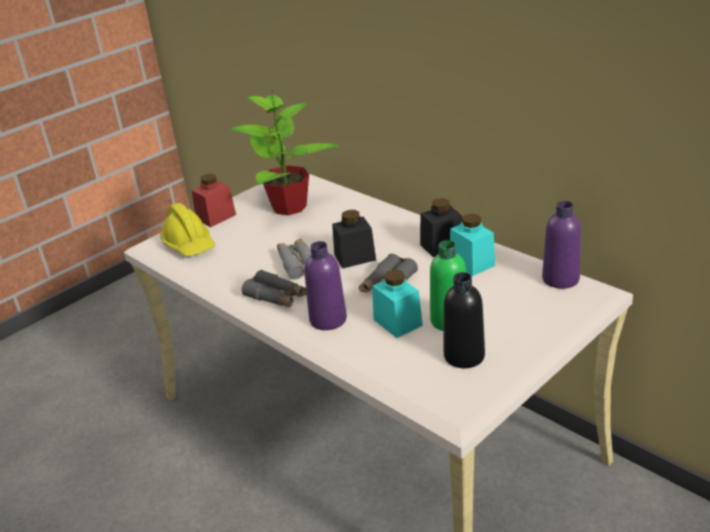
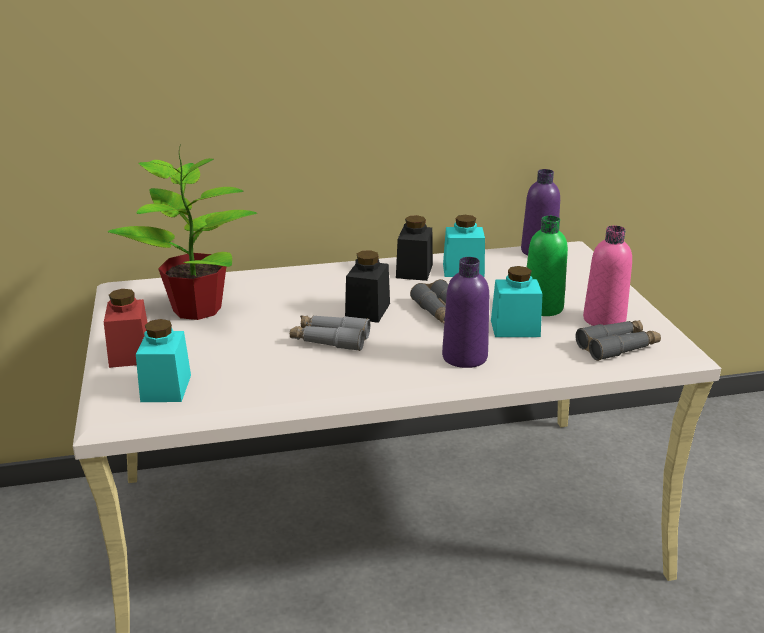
camera: 60 degrees left, 5 degrees down
yellow hard hat [160,203,215,256] -> turquoise jar [136,319,191,402]
grey binoculars [242,270,307,307] -> grey binoculars moved to [575,320,661,361]
black bottle [444,272,485,368] -> pink bottle [583,225,632,326]

